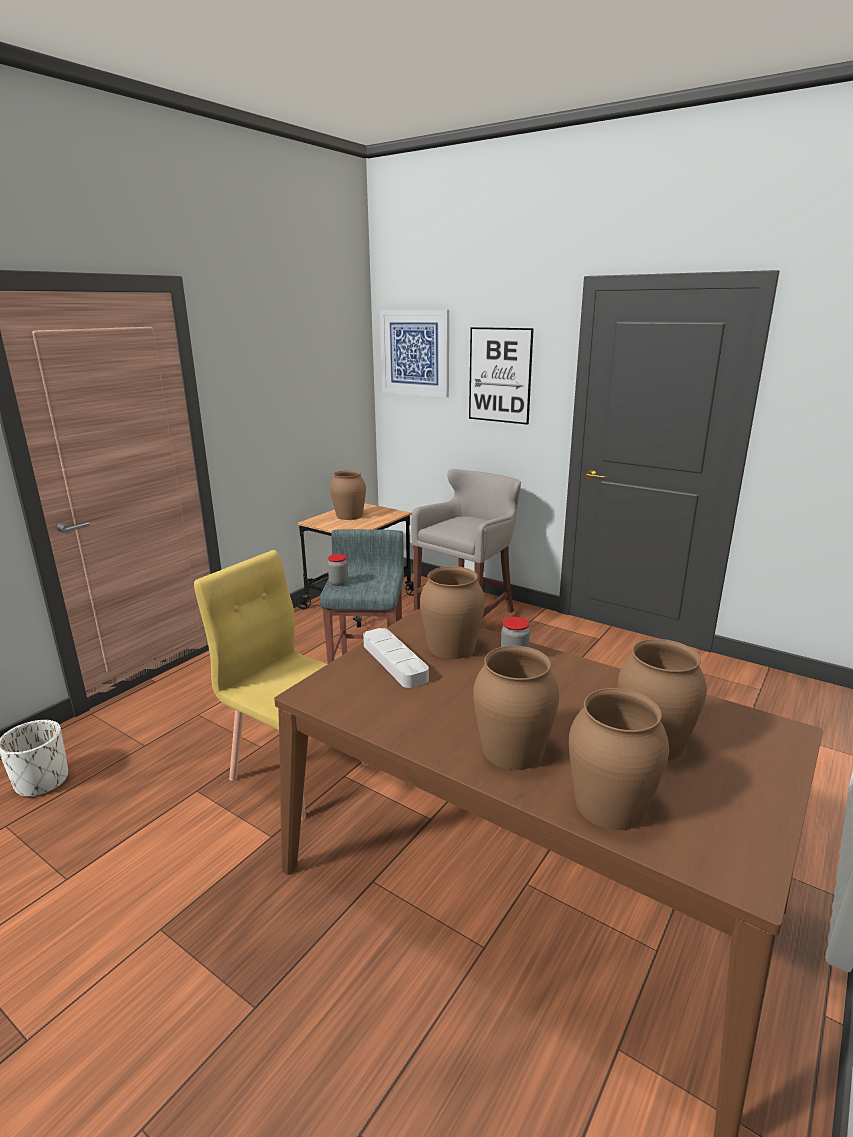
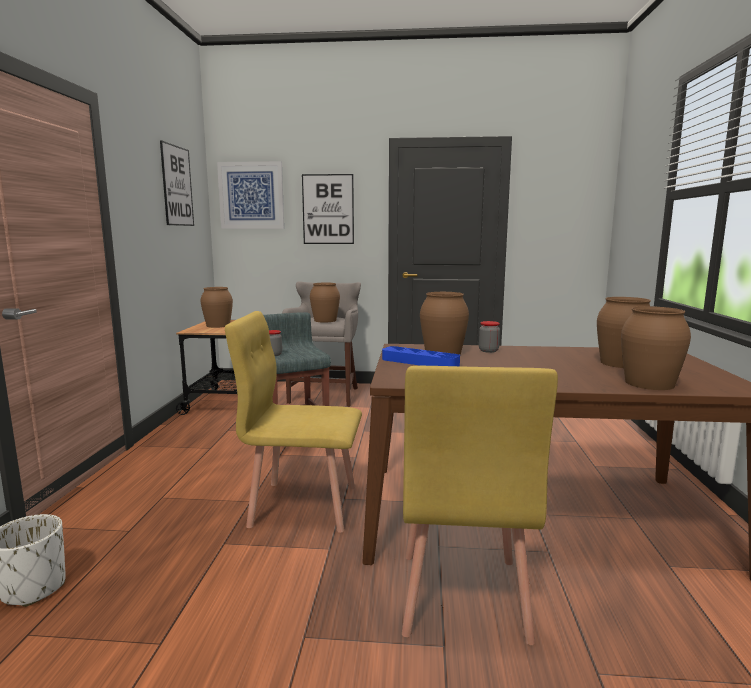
camera: 30 degrees left, 10 degrees down
grey tray [363,628,429,688] -> blue tray [382,346,460,366]
brown vase [473,646,559,770] -> brown vase moved to [310,283,340,322]
none -> picture [160,140,194,226]
none -> yellow chair [402,366,558,645]

